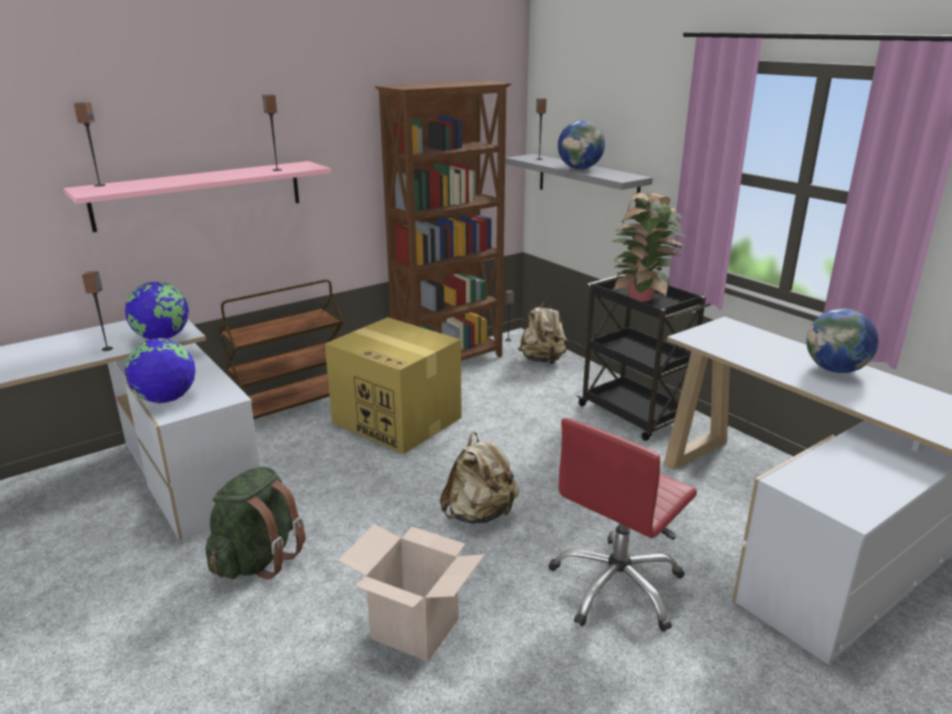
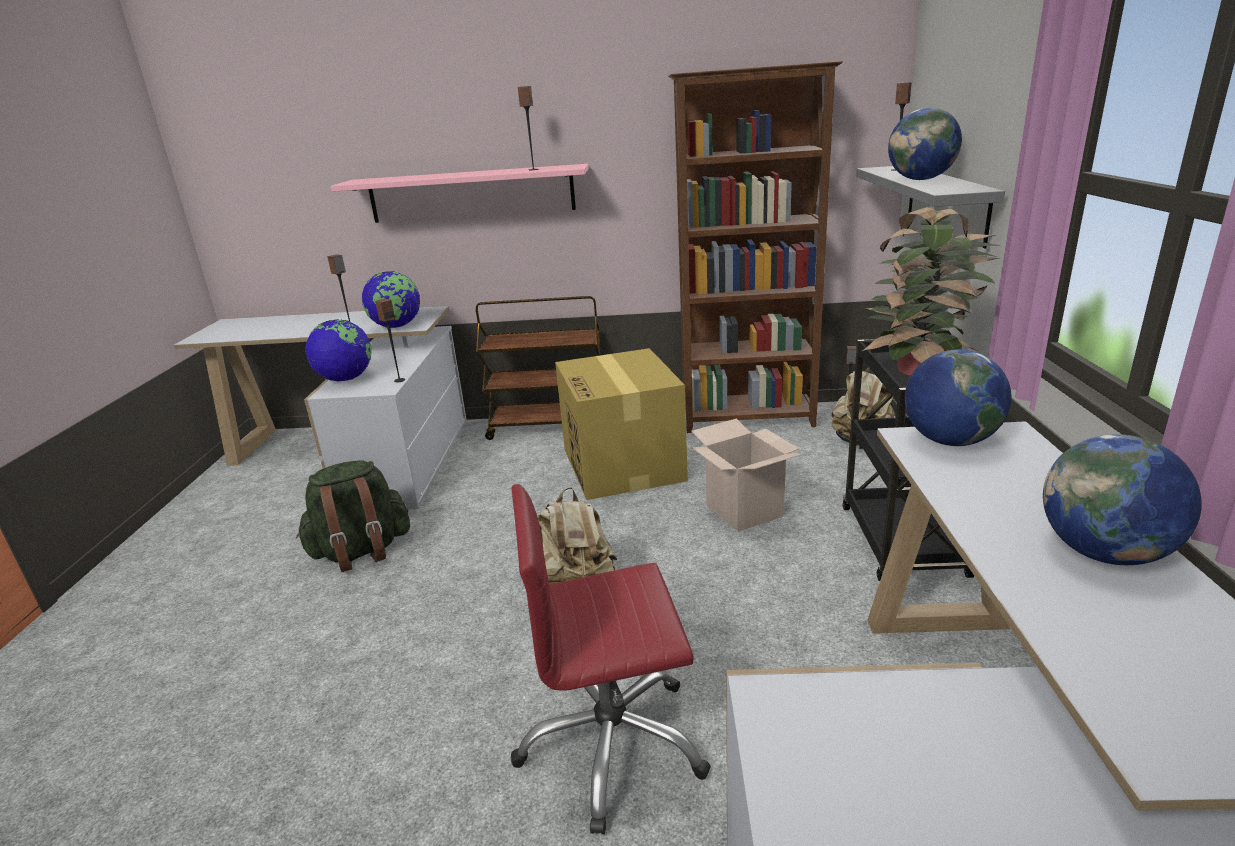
camera: 40 degrees right, 0 degrees up
speaker [74,102,105,187] -> speaker moved to [375,298,405,382]
cardboard box [338,524,485,662] -> cardboard box moved to [691,419,803,532]
none -> globe [905,349,1012,446]

